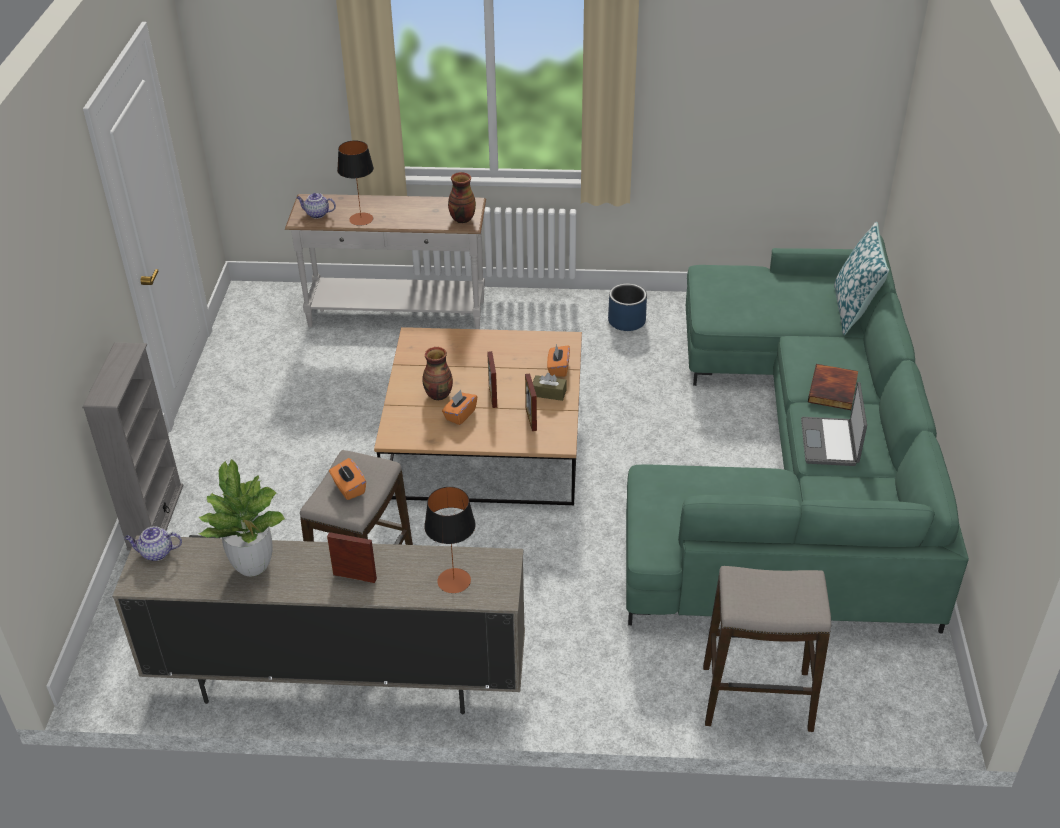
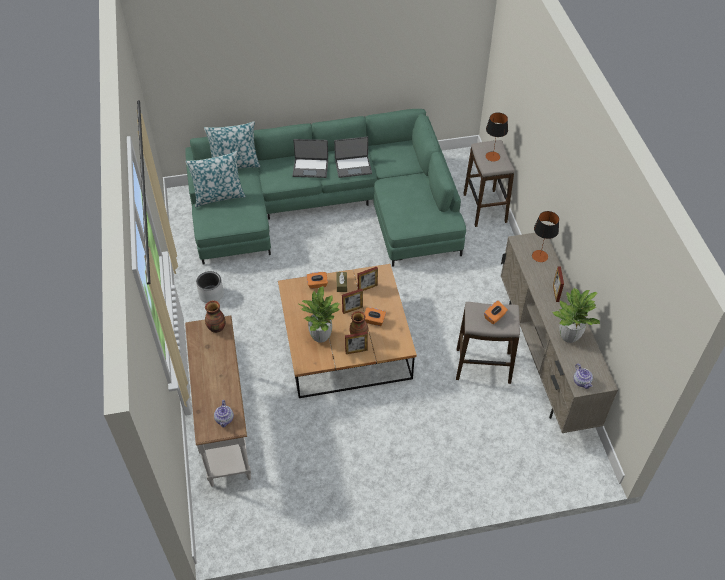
camera: 105 degrees left, 10 degrees up
grey bookcase [82,343,183,551] -> none
table lamp [337,141,374,226] -> table lamp moved to [486,113,508,162]
blue planter [608,283,647,331] -> grey planter [196,271,224,303]
book [808,364,858,410] -> laptop [293,139,328,178]
none -> pillow [185,151,246,207]
none -> potted plant [299,286,340,343]
none -> picture frame [345,332,368,354]

